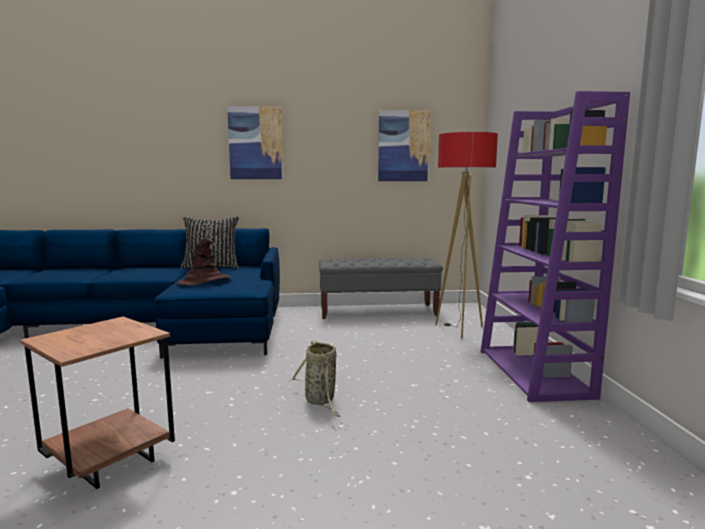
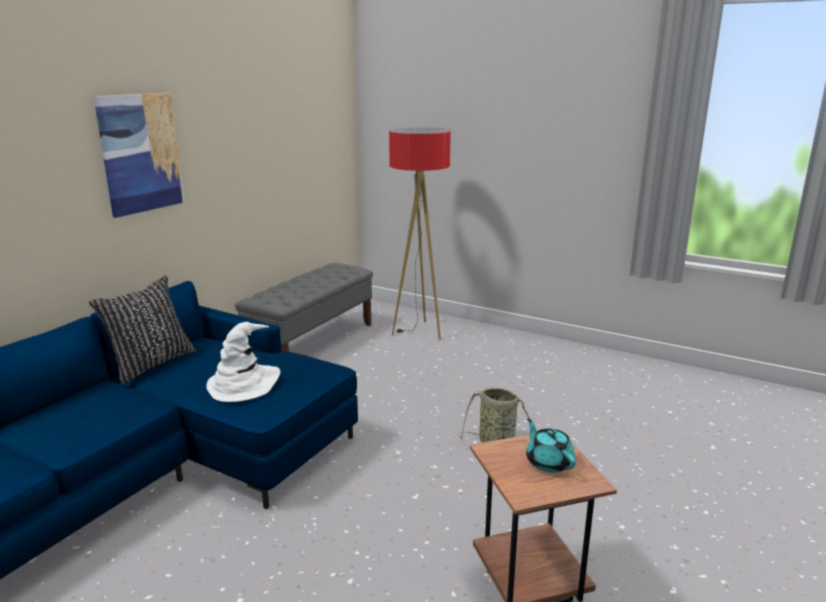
camera: 55 degrees left, 10 degrees up
brown hat [177,237,231,286] -> white hat [206,322,280,402]
picture [378,110,431,181] -> none
purple bookcase [481,91,630,402] -> none
none -> turquoise teapot [526,419,576,473]

